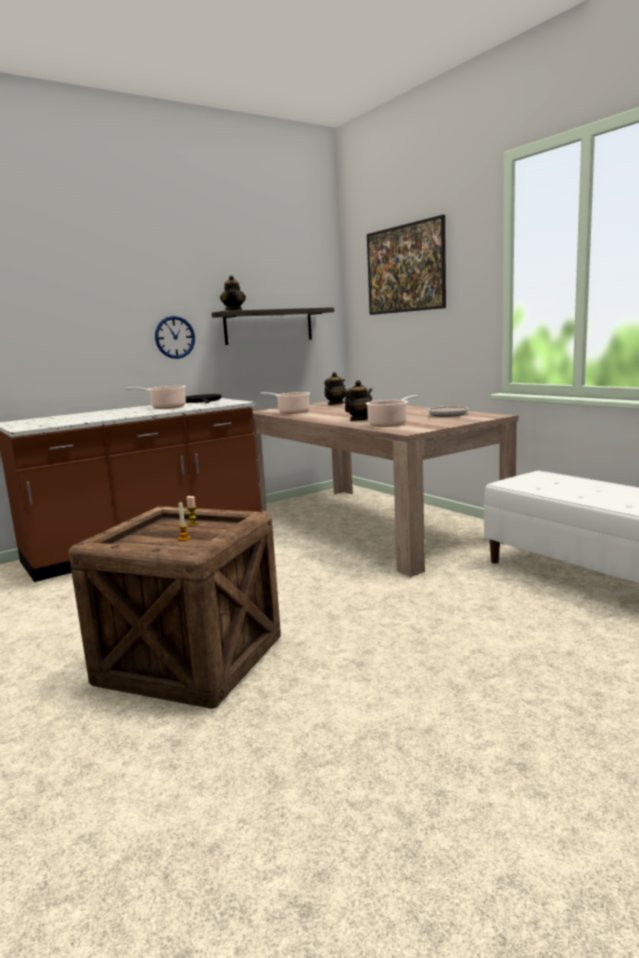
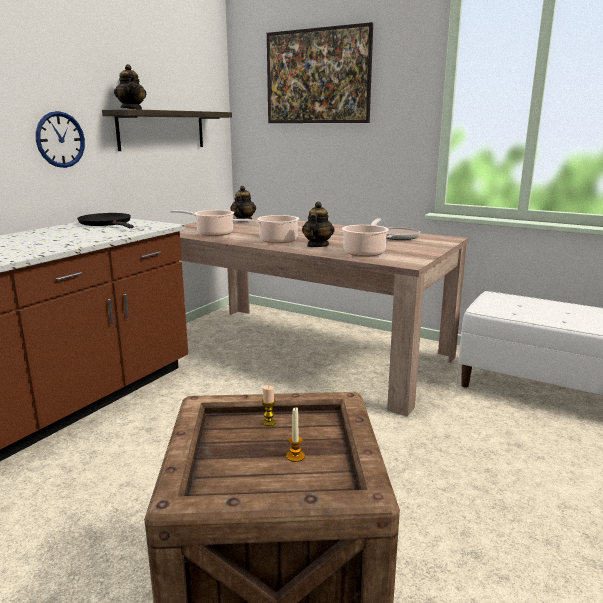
camera: 25 degrees left, 5 degrees up
cooking pot [125,386,186,409] -> cooking pot moved to [232,215,299,244]

